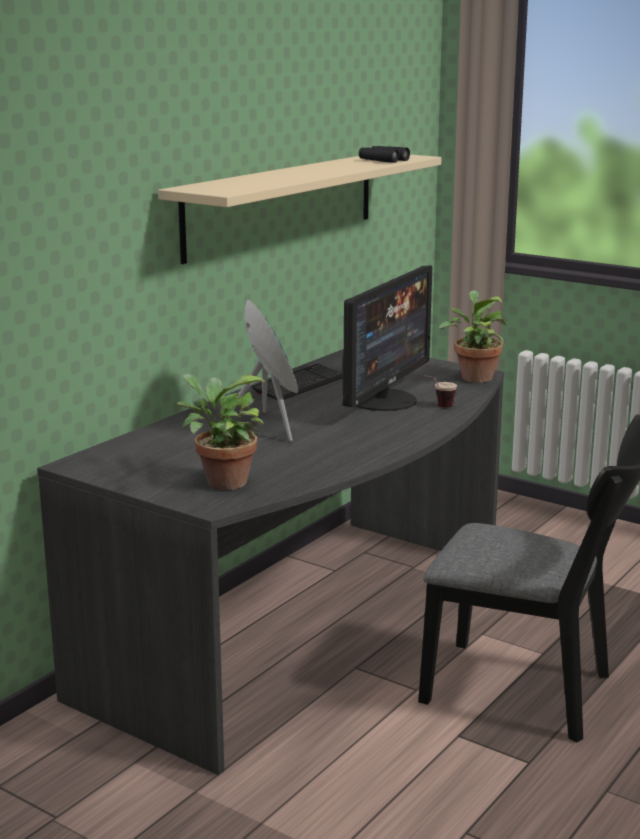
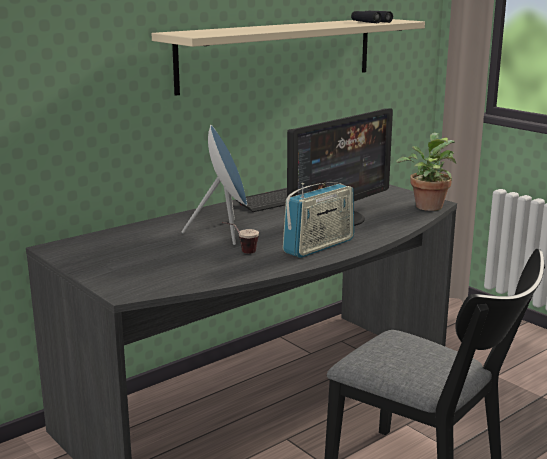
camera: 15 degrees right, 0 degrees up
potted plant [177,373,265,490] -> none
cup [424,375,457,408] -> cup moved to [222,222,259,254]
none -> radio [283,183,354,258]

